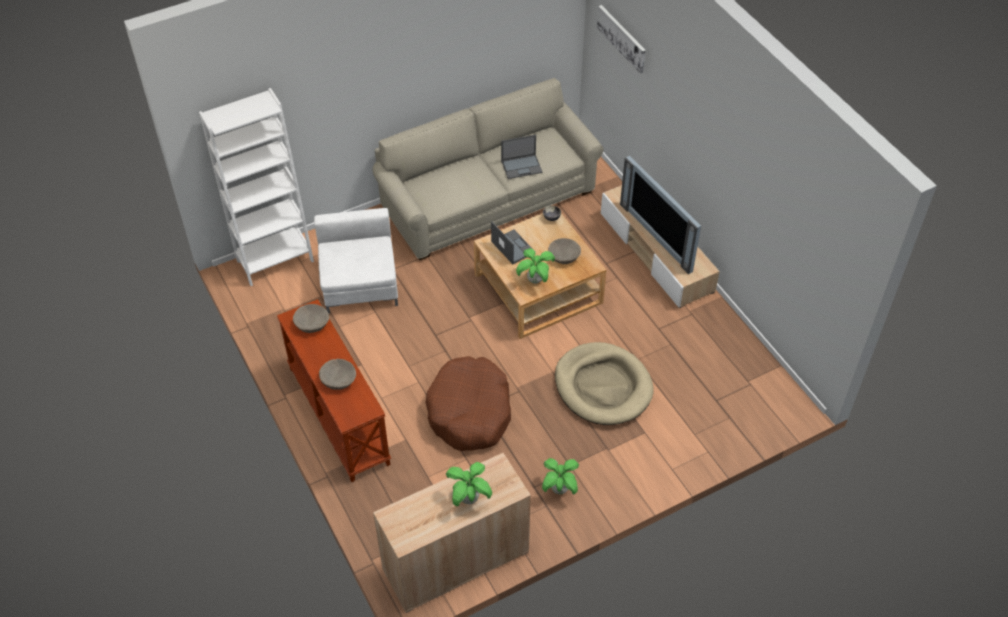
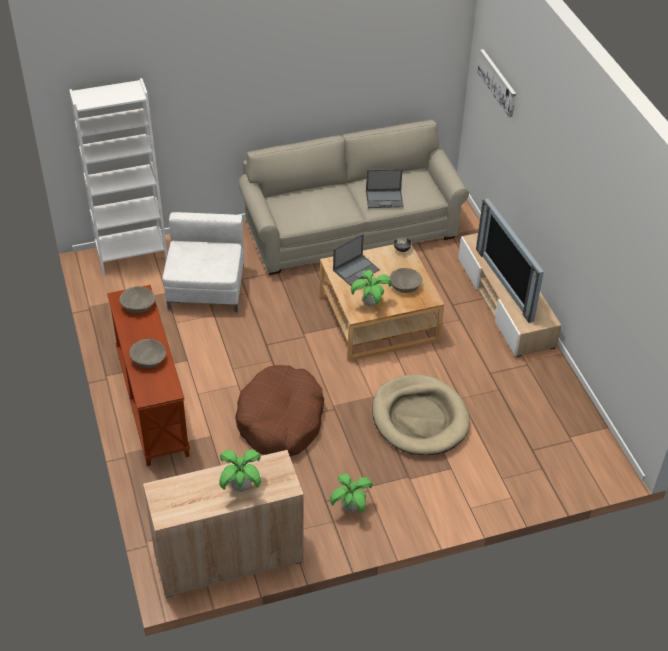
camera: 10 degrees right, 5 degrees down
laptop [491,221,533,264] -> laptop turned 75 degrees clockwise [333,234,380,286]

